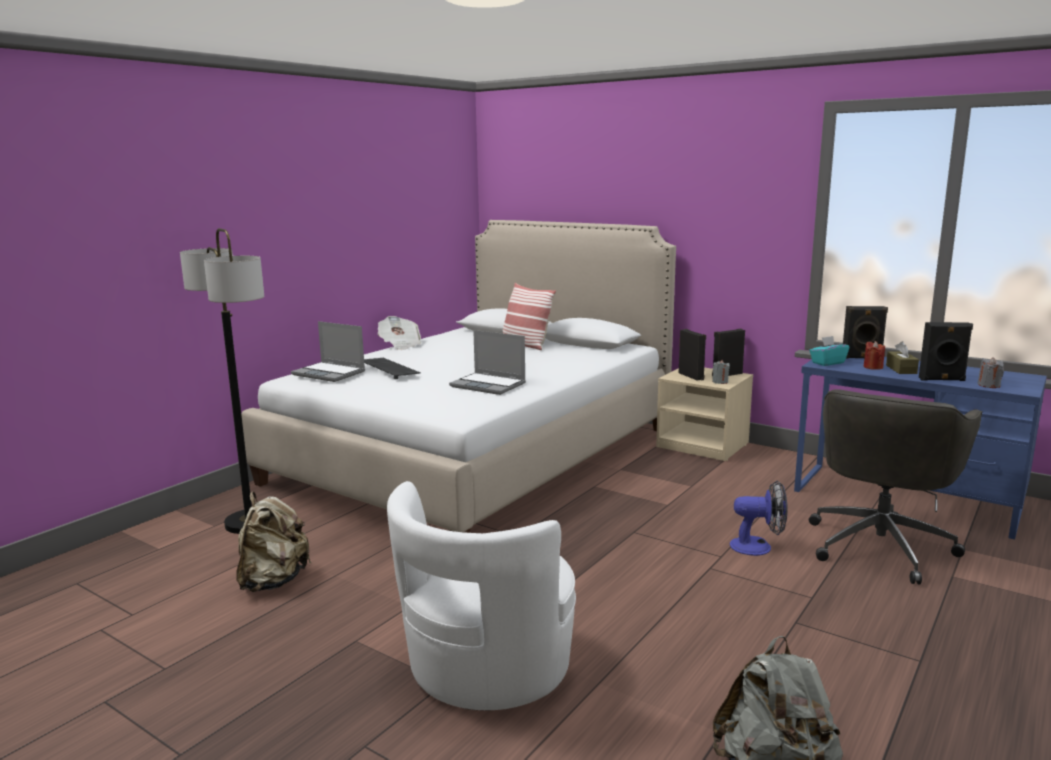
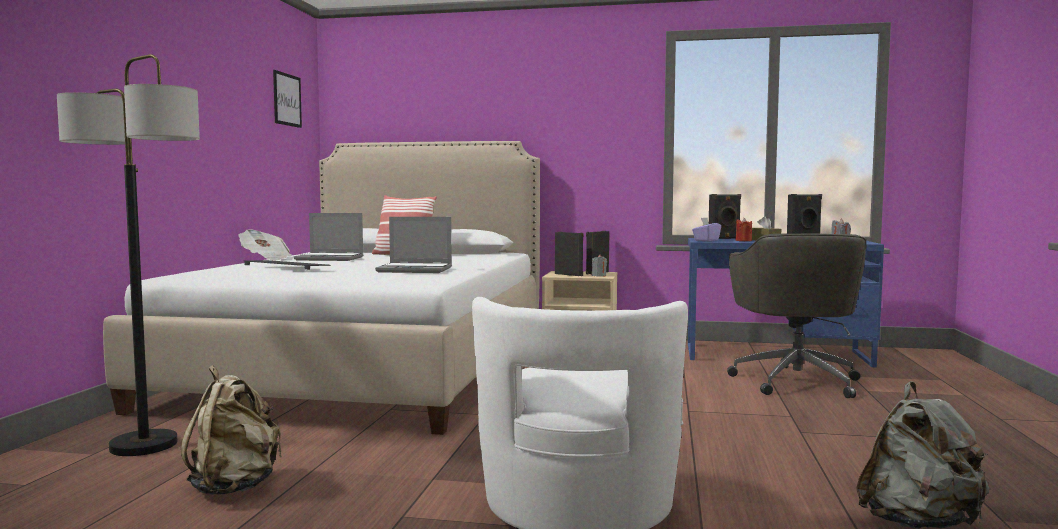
camera: 25 degrees left, 10 degrees down
laptop [291,321,365,382] -> laptop moved to [294,213,363,261]
fan [730,481,787,556] -> none
turquoise tissue box [809,336,849,366] -> purple tissue box [692,218,721,241]
none -> picture [273,70,302,128]

